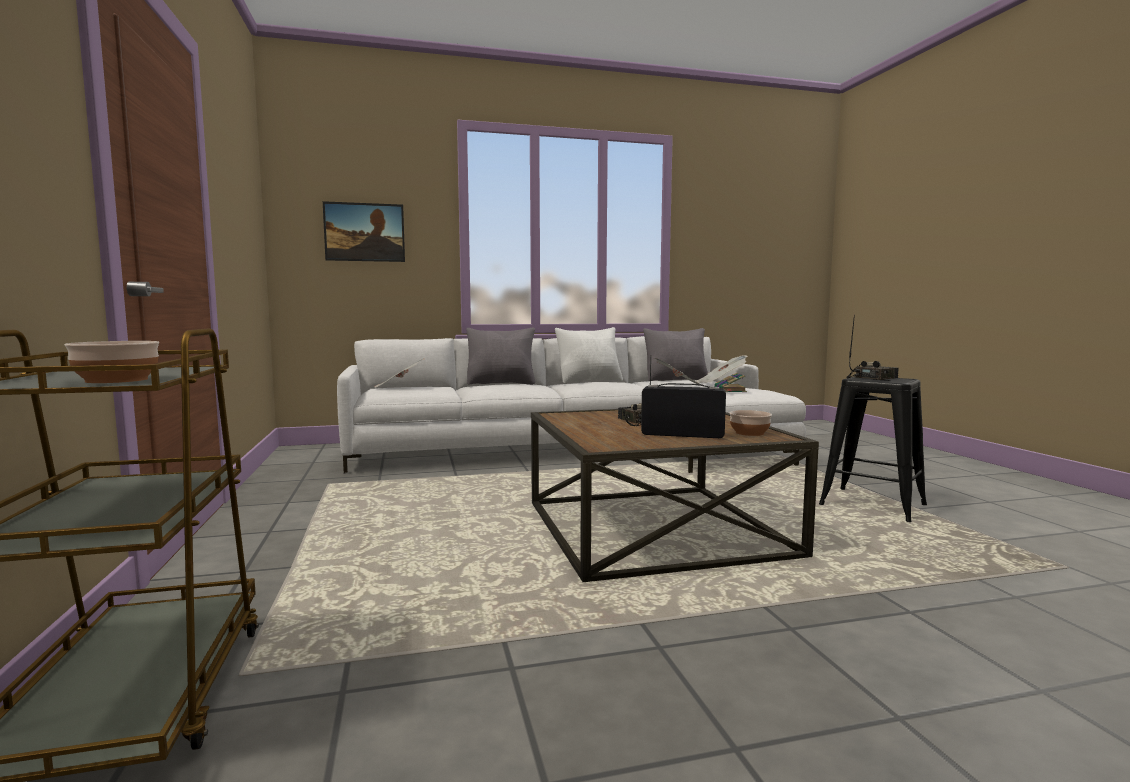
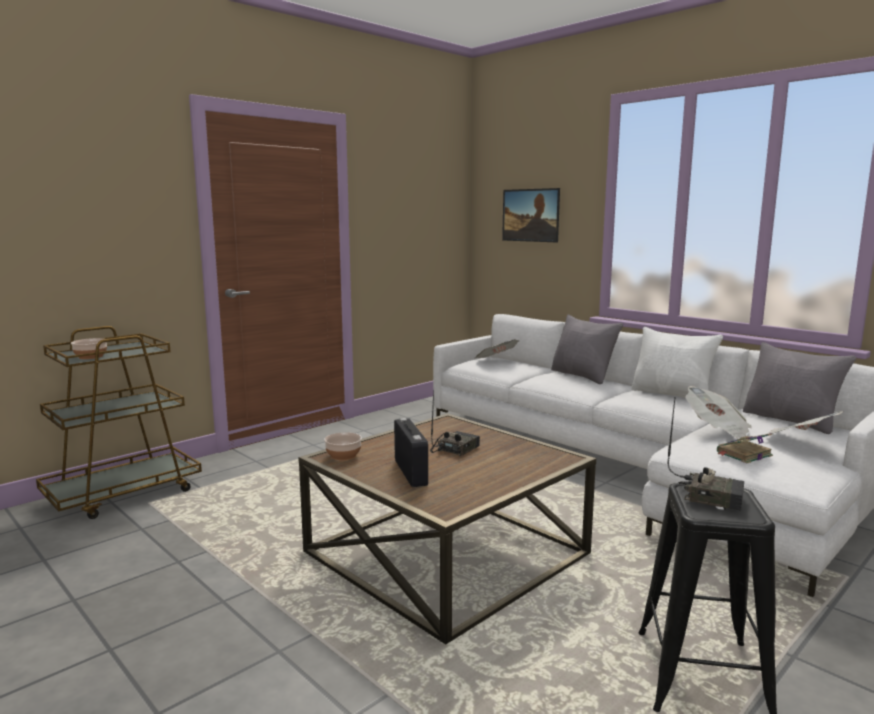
camera: 60 degrees right, 5 degrees up
bowl [730,410,772,436] -> bowl moved to [324,432,362,460]

